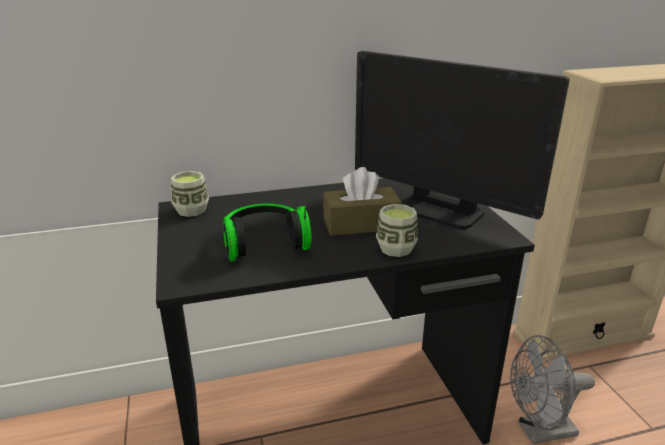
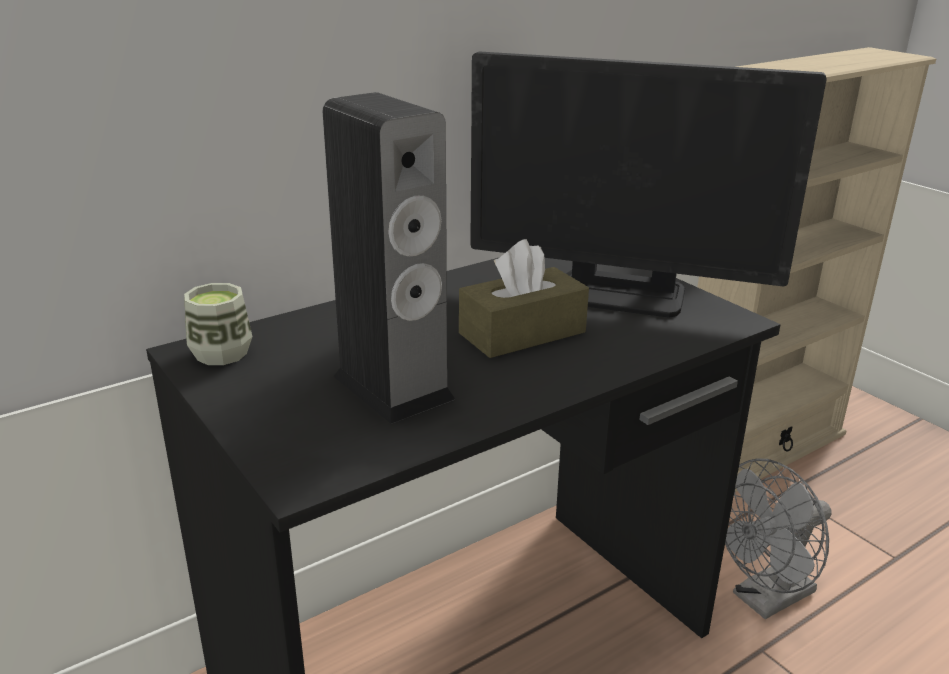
camera: 20 degrees left, 0 degrees up
headphones [223,204,312,262] -> speaker [323,92,455,424]
cup [376,204,418,257] -> none

